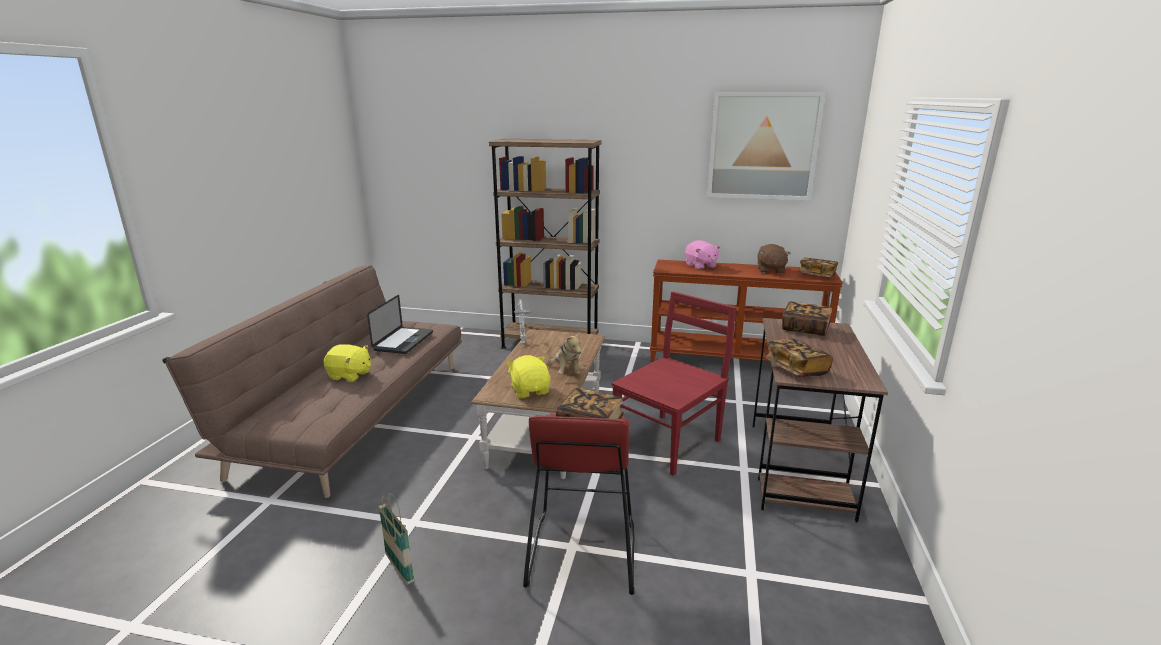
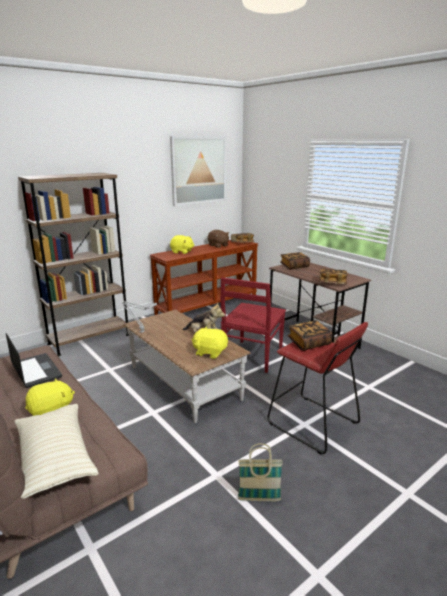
camera: 50 degrees left, 0 degrees up
red chair [612,291,736,476] -> red chair turned 150 degrees counterclockwise [221,277,286,373]
pink plush toy [685,240,720,270] -> yellow plush toy [170,235,195,254]
none -> beige pillow [14,404,99,499]

